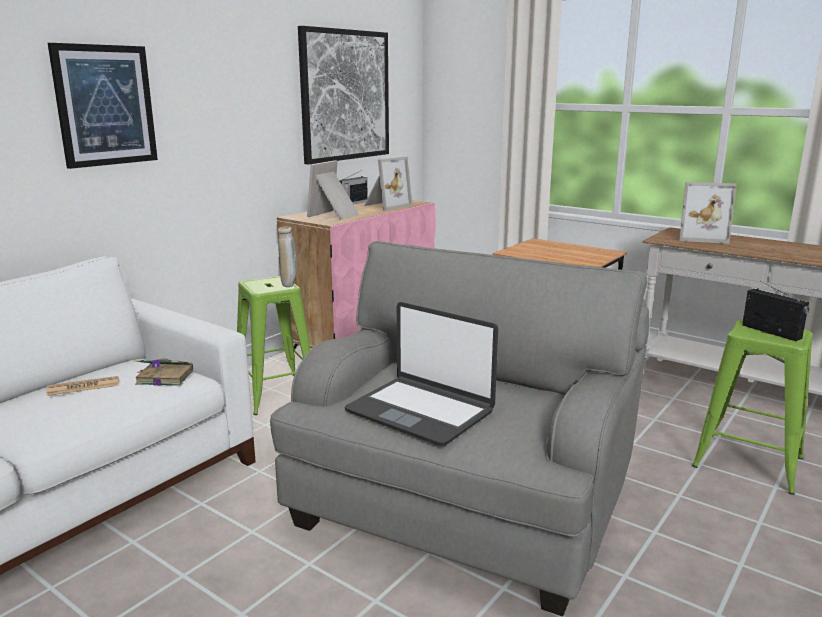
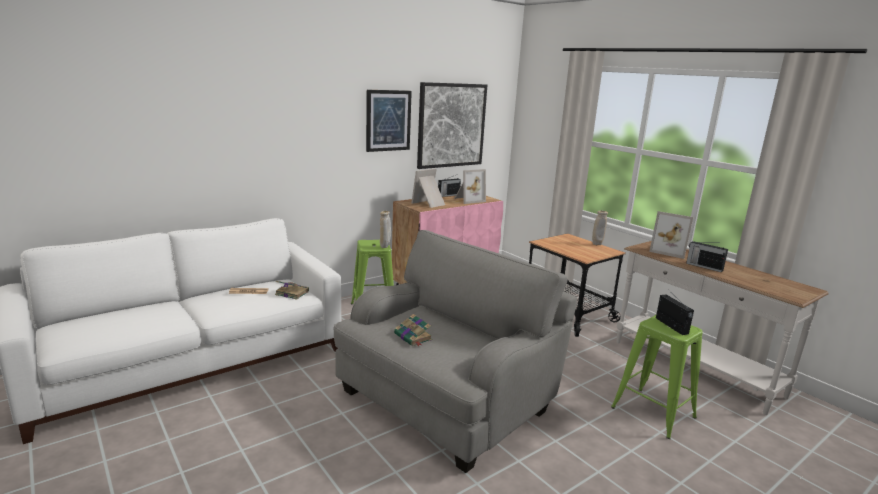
camera: 15 degrees right, 0 degrees up
picture [48,43,158,169] -> picture moved to [366,90,412,152]
laptop [345,302,498,446] -> book [394,314,432,346]
none -> beige vase [592,211,608,245]
none -> radio [686,241,728,272]

